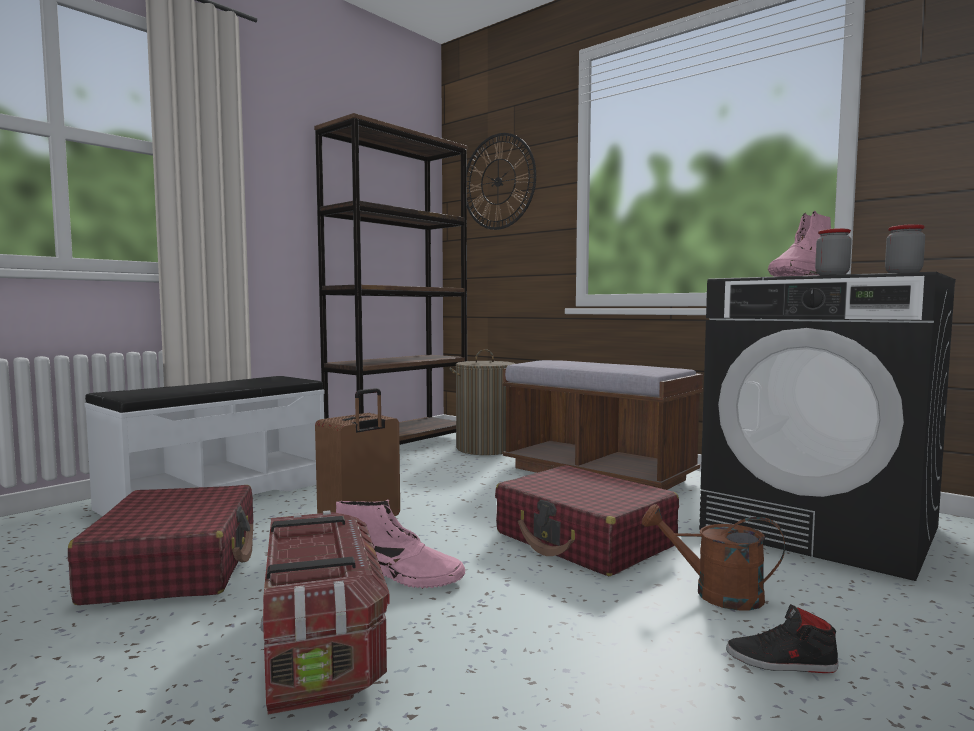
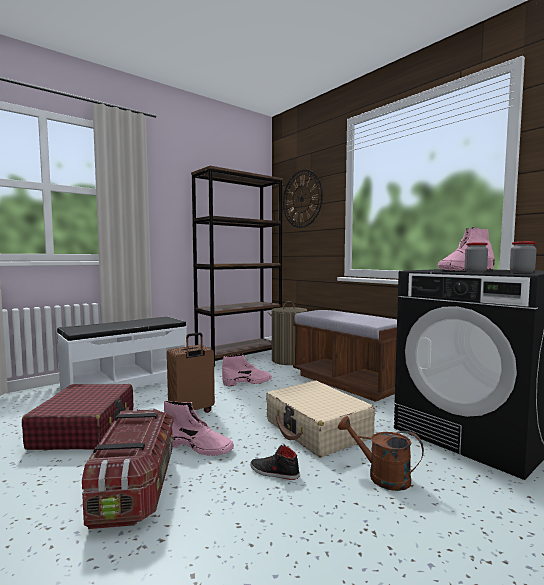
camera: 10 degrees right, 0 degrees up
red suitcase [495,465,679,576] -> beige suitcase [266,381,375,457]
black shoe [726,604,839,673] -> black shoe moved to [250,444,300,480]
none -> pink boot [222,353,272,386]

